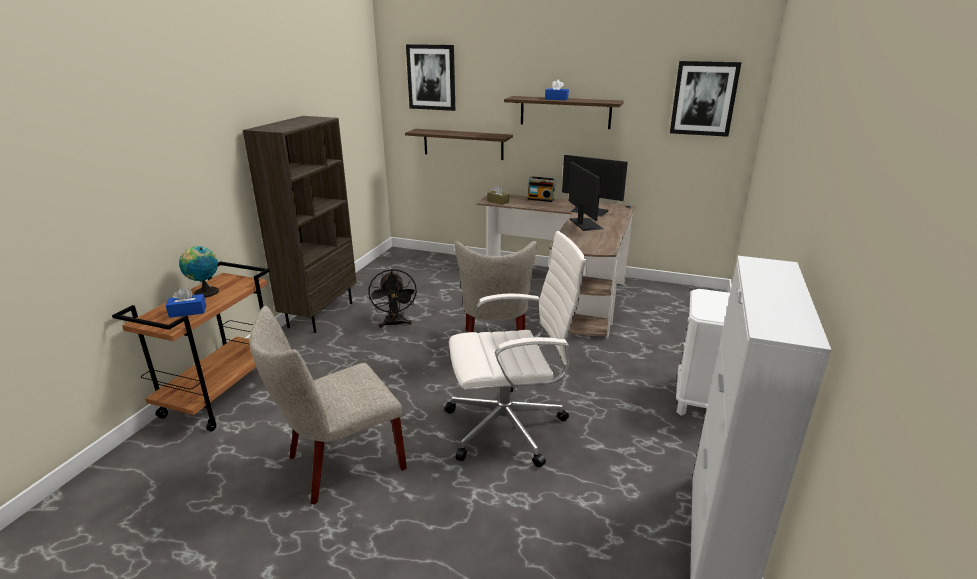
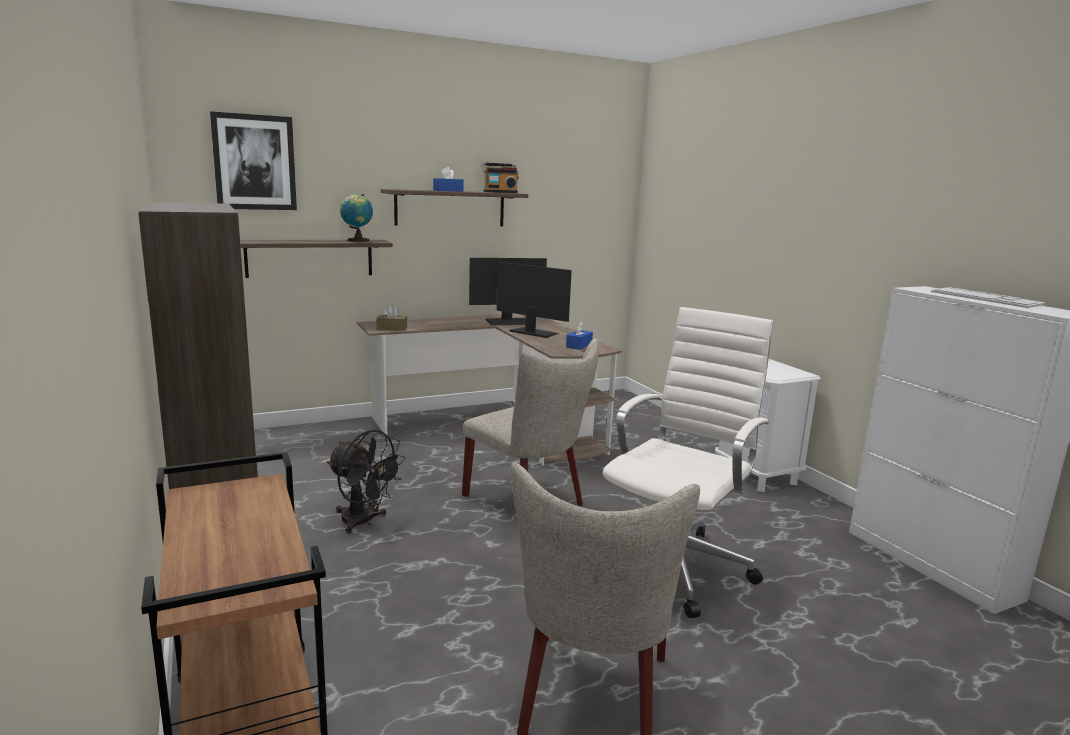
camera: 45 degrees left, 10 degrees down
blue tissue box [166,288,206,318] -> blue tissue box moved to [566,321,593,350]
globe [179,246,219,298] -> globe moved to [340,194,373,242]
radio [527,176,557,202] -> radio moved to [481,162,519,193]
picture [670,61,741,137] -> none
none -> keyboard [931,287,1045,308]

